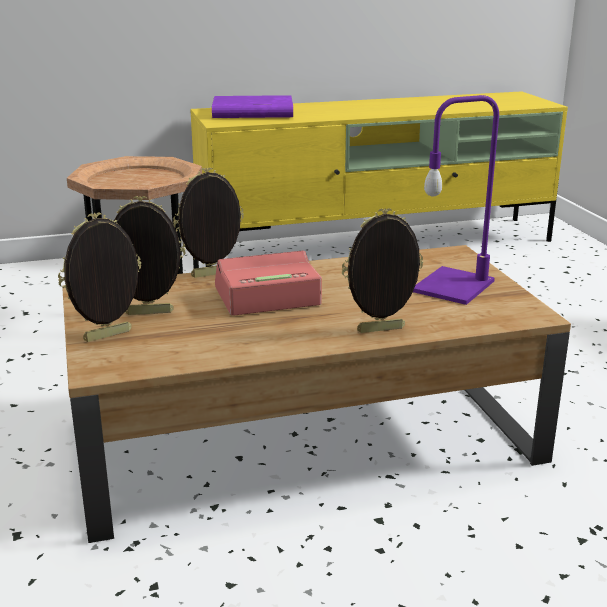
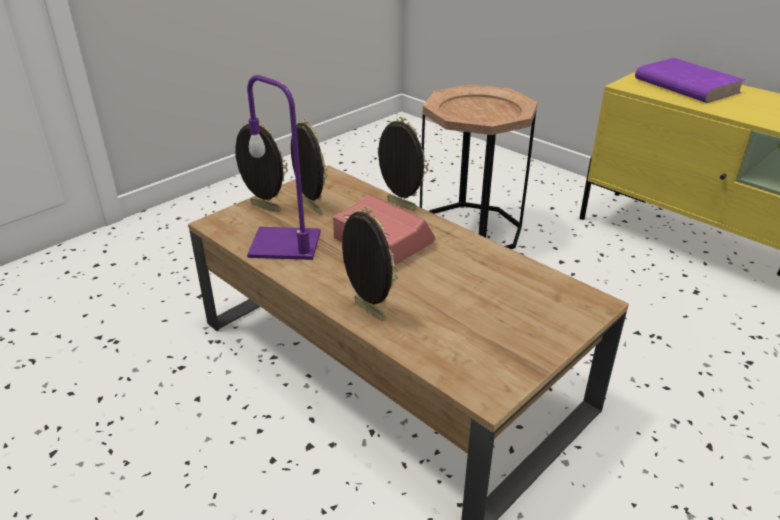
camera: 60 degrees right, 10 degrees up
purple table lamp [413,95,499,305] -> purple table lamp moved to [247,75,321,260]

